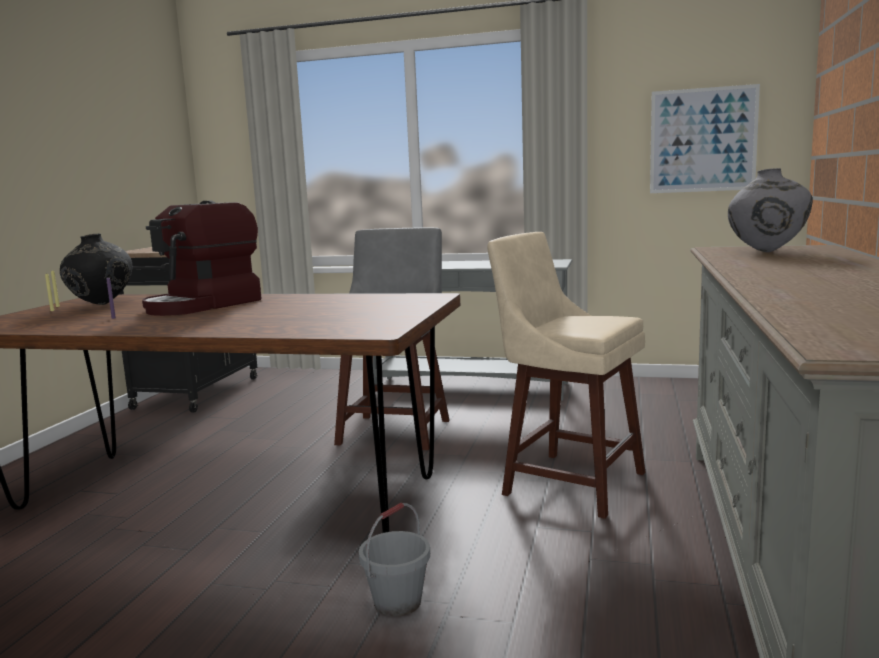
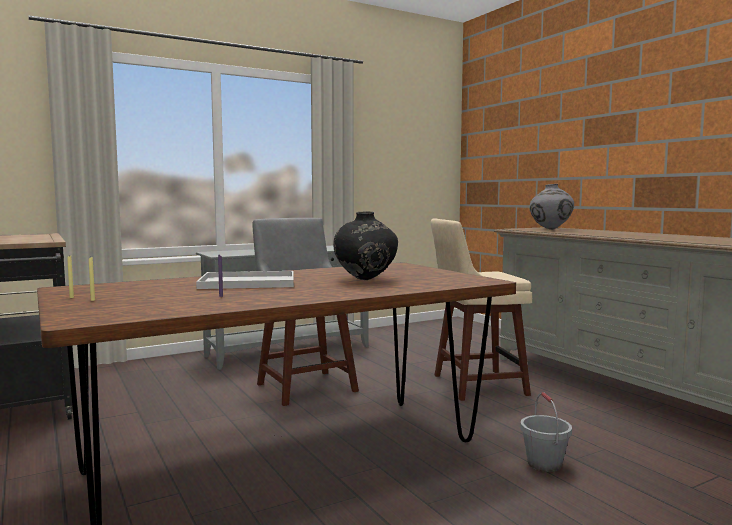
camera: 45 degrees left, 5 degrees down
black vase [60,234,132,305] -> black vase moved to [333,212,398,280]
coffee machine [142,200,262,316] -> white tray [196,271,294,289]
picture [650,84,760,193] -> none

